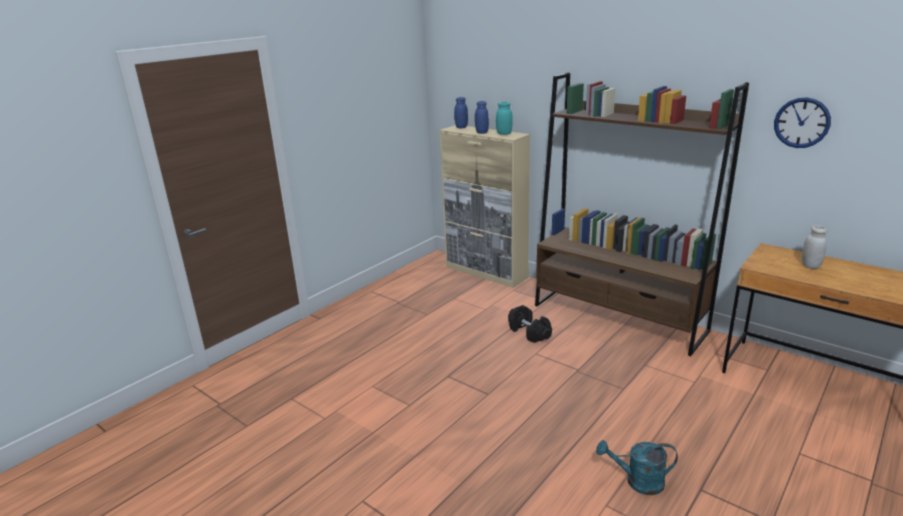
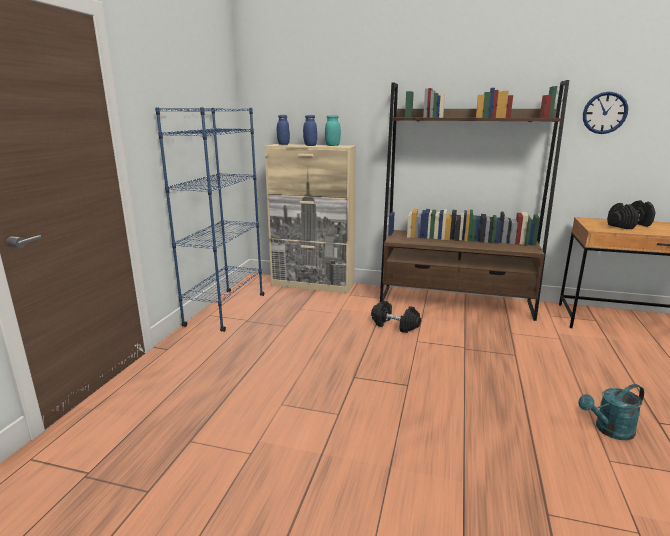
camera: 25 degrees left, 5 degrees down
white jar [802,225,827,269] -> black dumbbell [607,200,655,229]
none -> blue bookcase [155,107,264,332]

